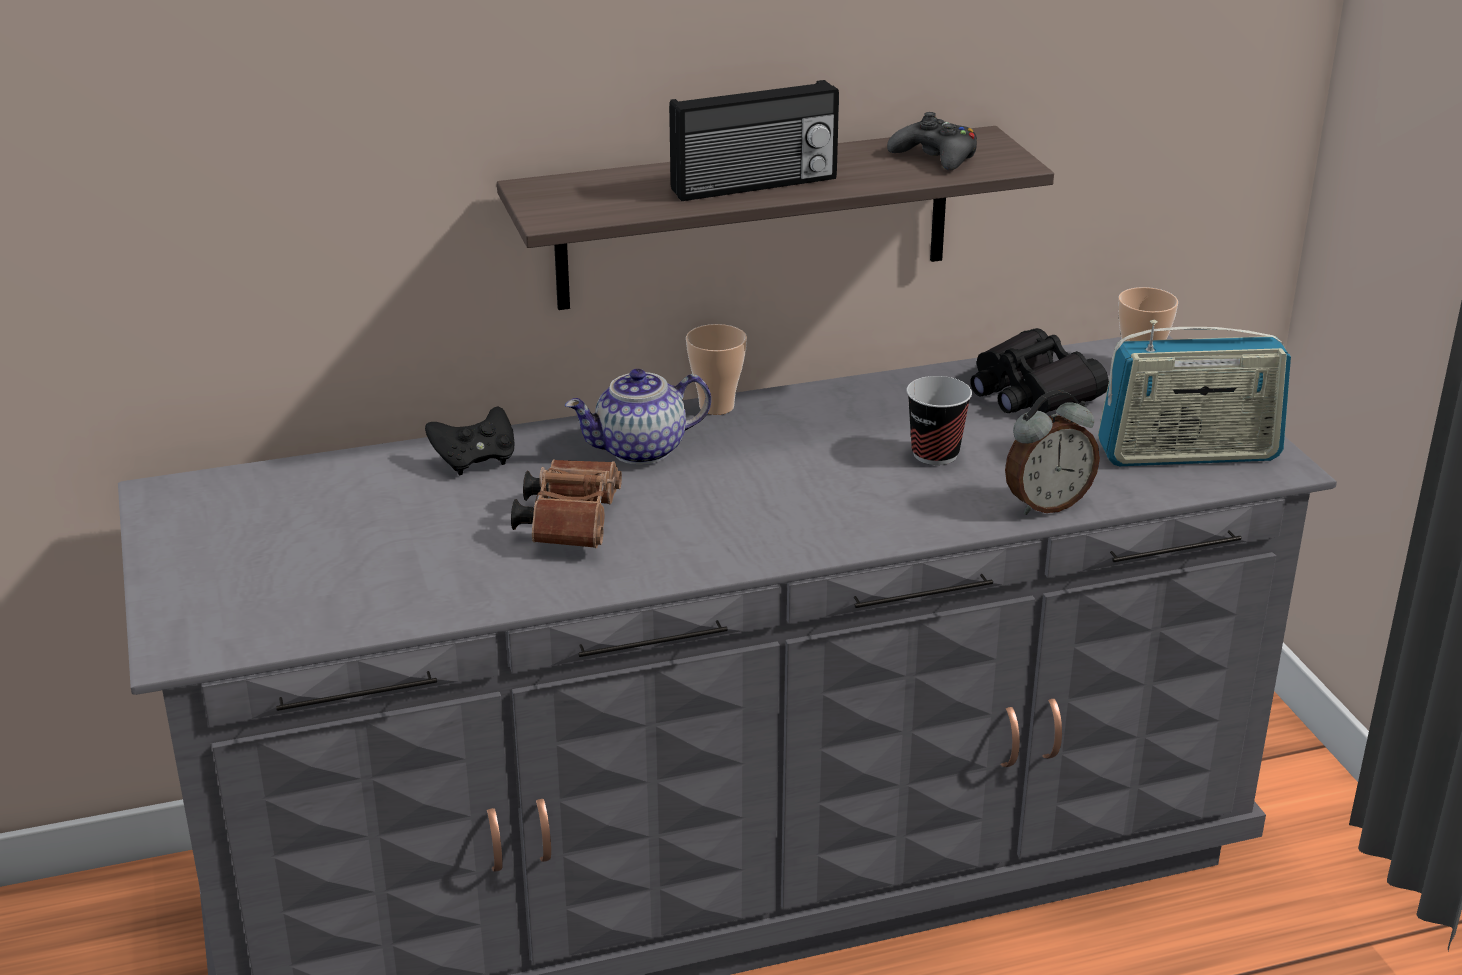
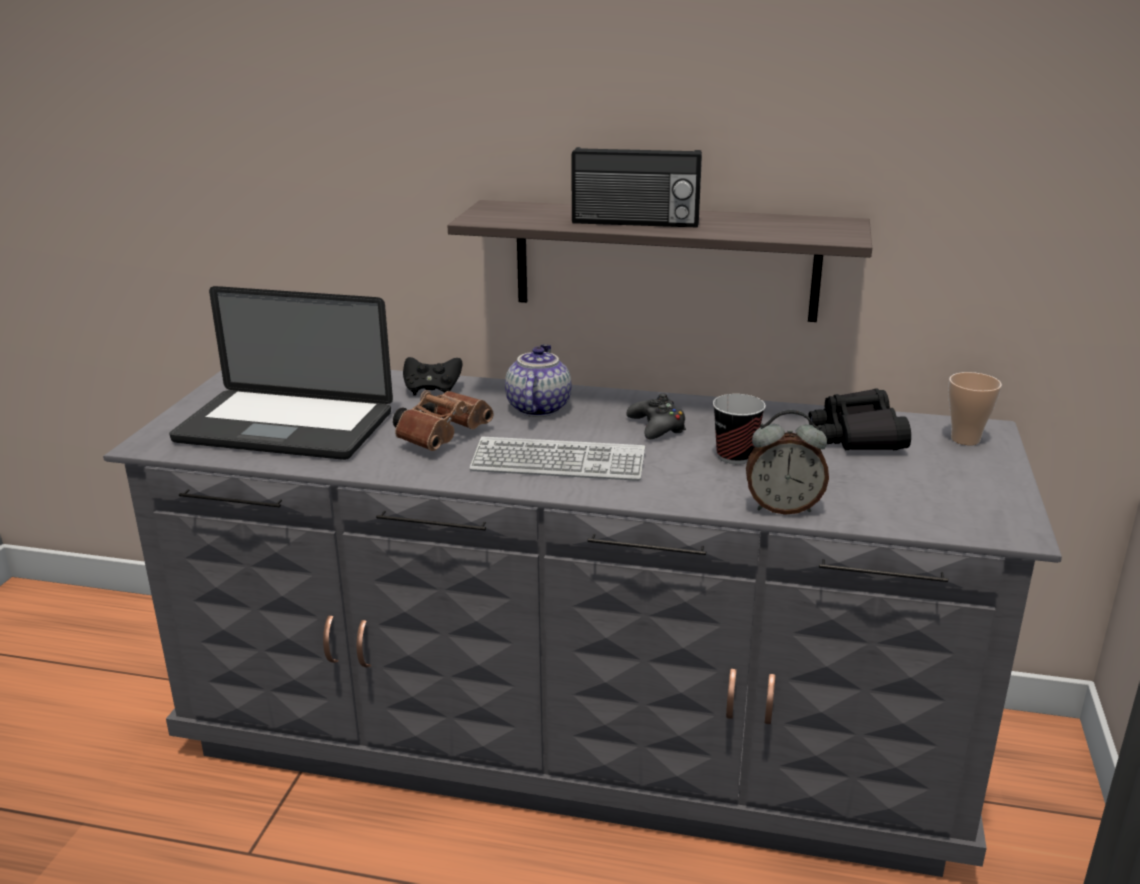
camera: 30 degrees right, 5 degrees down
teapot [565,369,711,465] -> teapot turned 90 degrees clockwise [505,344,571,417]
cup [686,324,747,415] -> none
black game controller [887,112,977,171] -> black game controller moved to [626,393,686,439]
radio [1098,320,1291,466] -> none
none -> laptop [169,286,393,460]
none -> keyboard [469,437,645,481]

